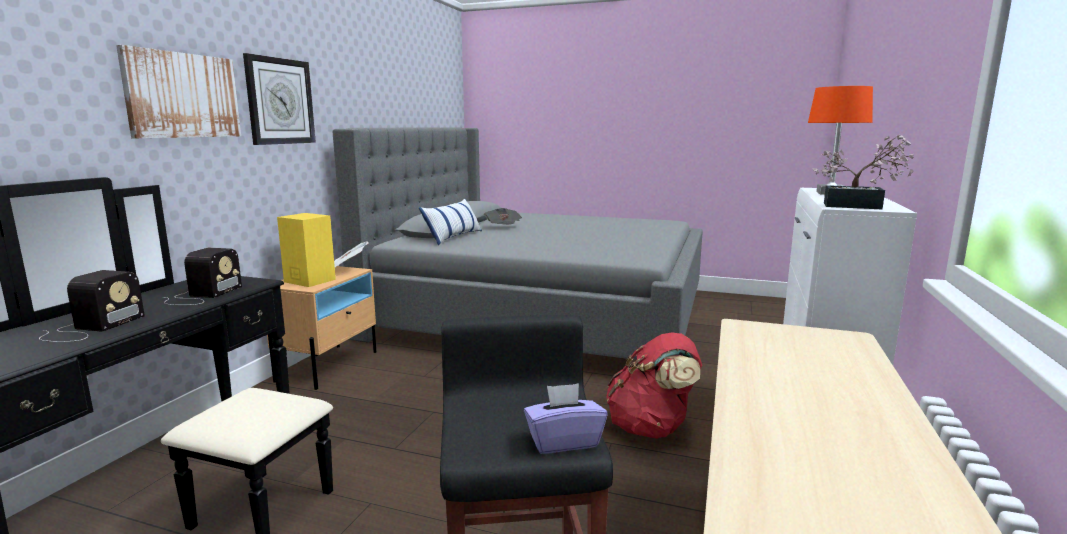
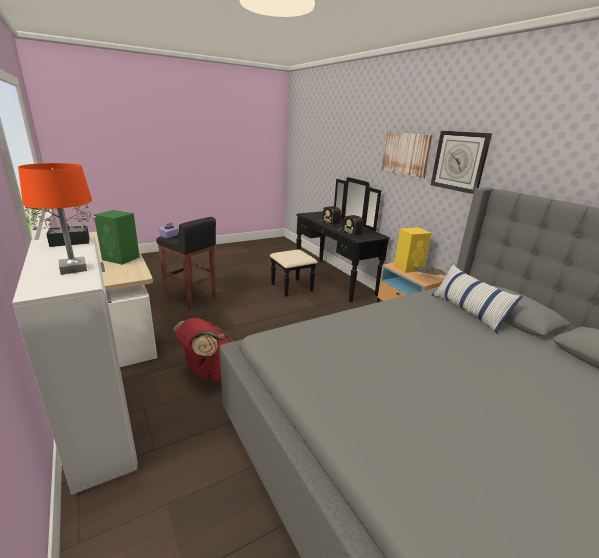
camera: 130 degrees right, 10 degrees up
newspaper [484,208,522,225] -> none
none -> green speaker [94,210,140,265]

